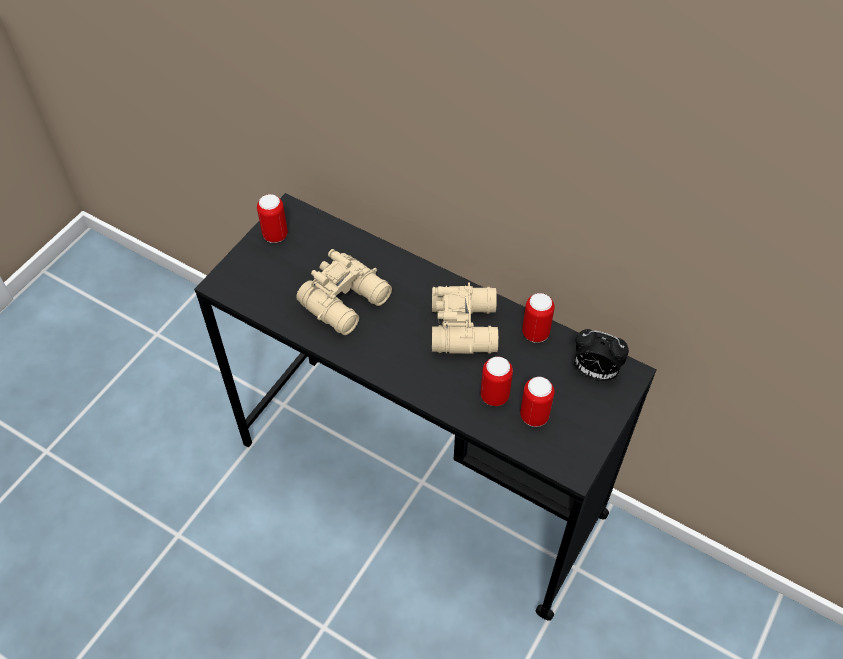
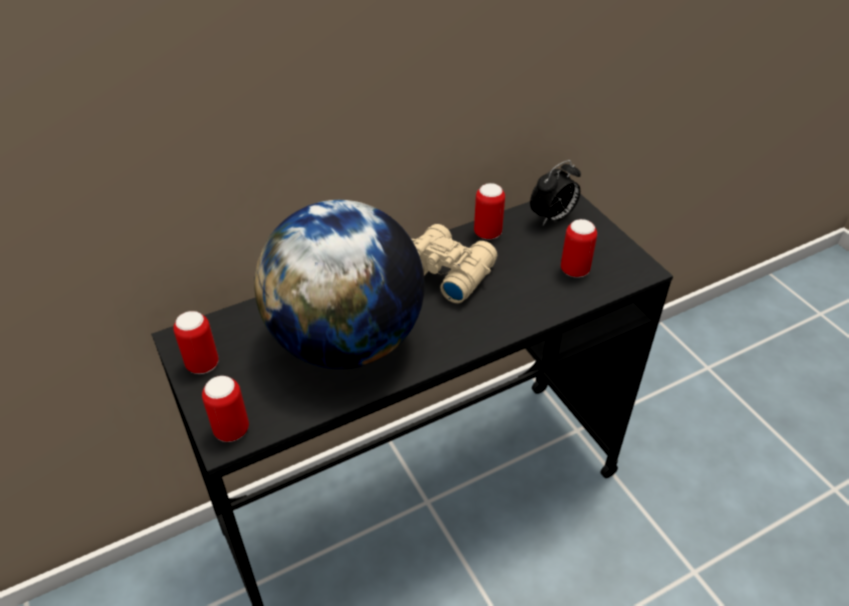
camera: 60 degrees left, 10 degrees down
beige binoculars [296,249,392,335] -> globe [255,200,425,369]
can [480,357,513,406] -> can moved to [202,376,249,442]

